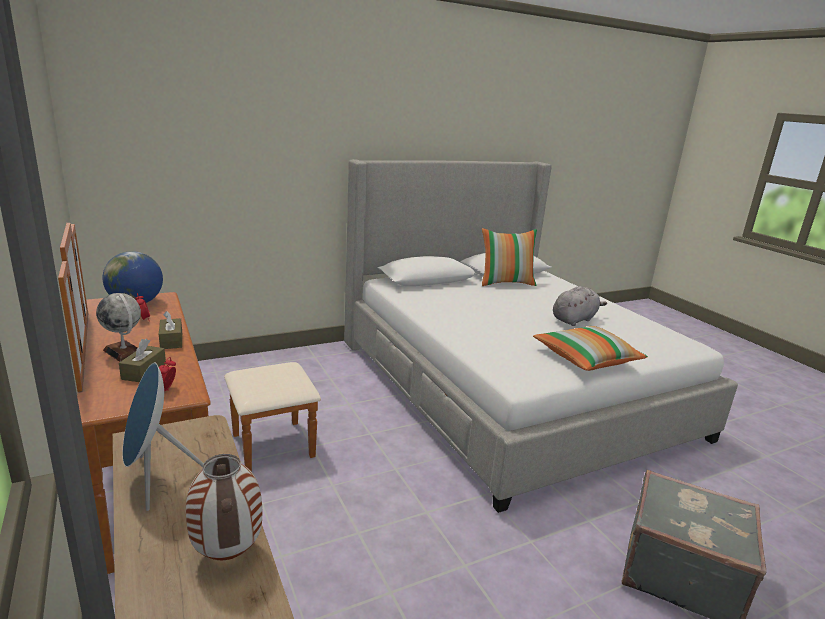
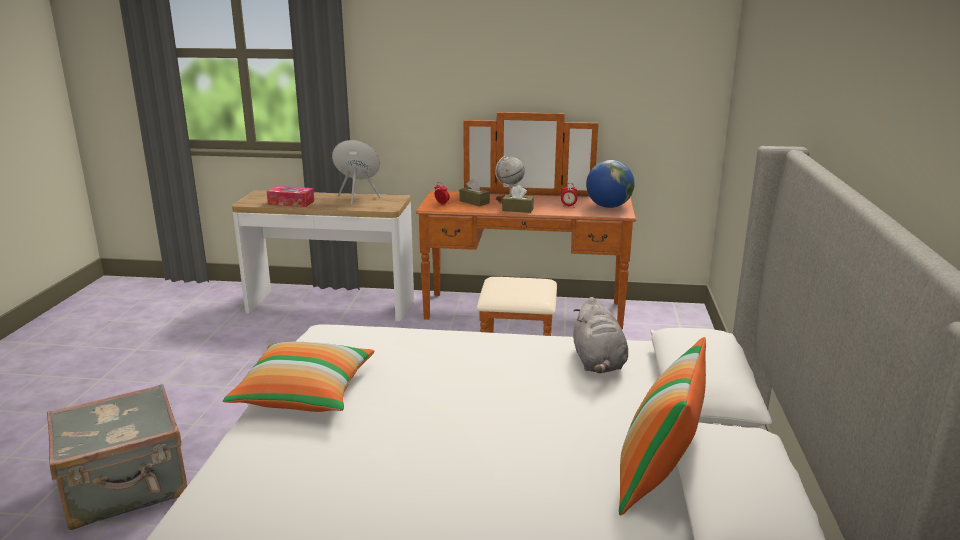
camera: 125 degrees right, 0 degrees up
vase [186,454,262,560] -> tissue box [267,186,314,207]
grey plush toy [553,286,607,326] -> grey plush toy moved to [573,297,628,373]

